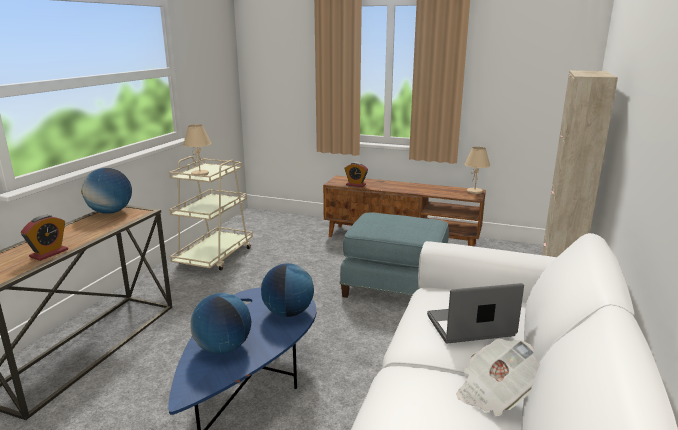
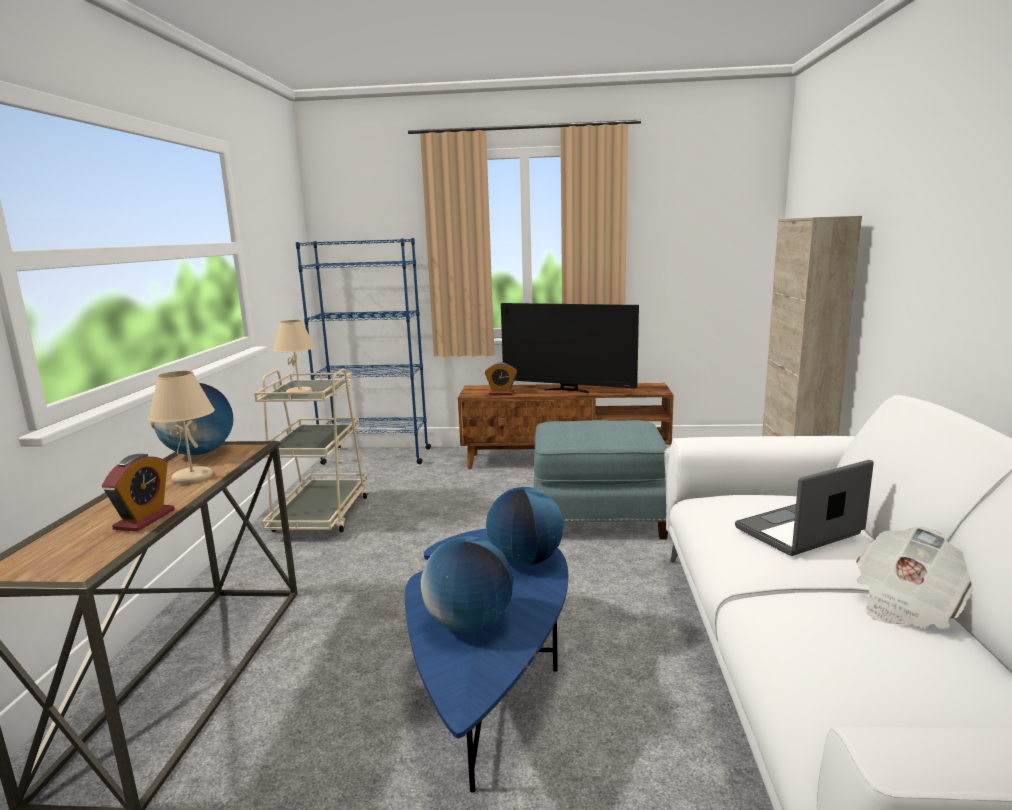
camera: 15 degrees left, 5 degrees down
beige table lamp [465,147,490,194] -> beige table lamp moved to [148,371,215,484]
none -> blue bookcase [296,238,431,465]
none -> television [501,303,639,393]

